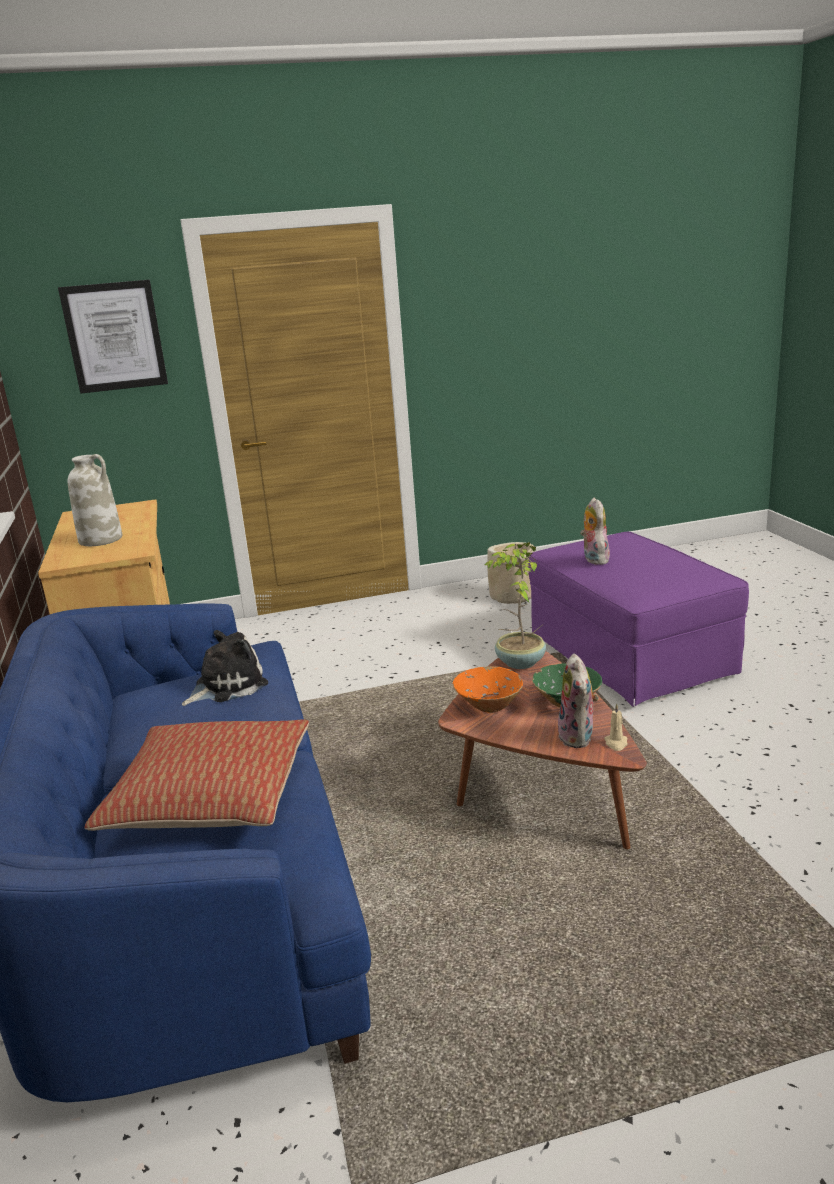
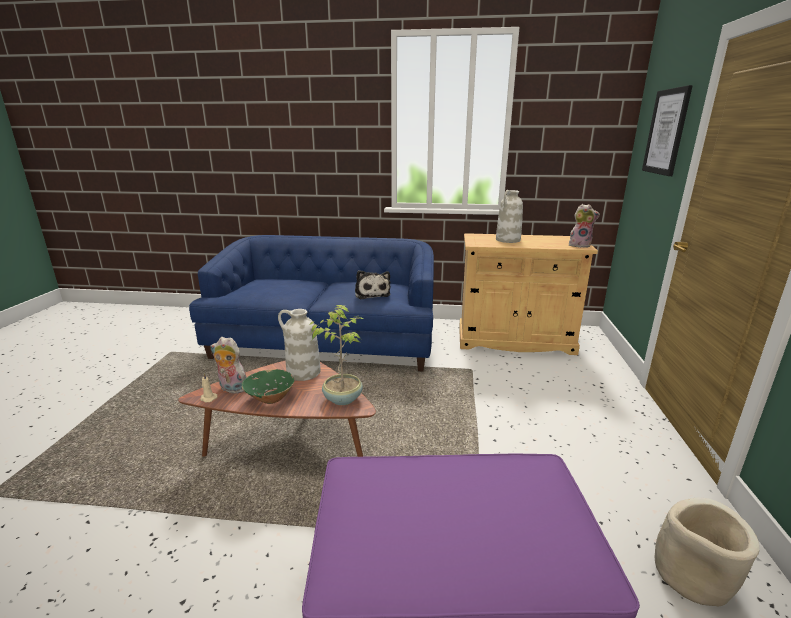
camera: 110 degrees right, 0 degrees up
pillow [84,719,309,831] -> none
orange bowl [453,666,523,713] -> white vase [278,309,321,381]
plush toy [580,497,610,565] -> plush toy moved to [569,204,600,248]

